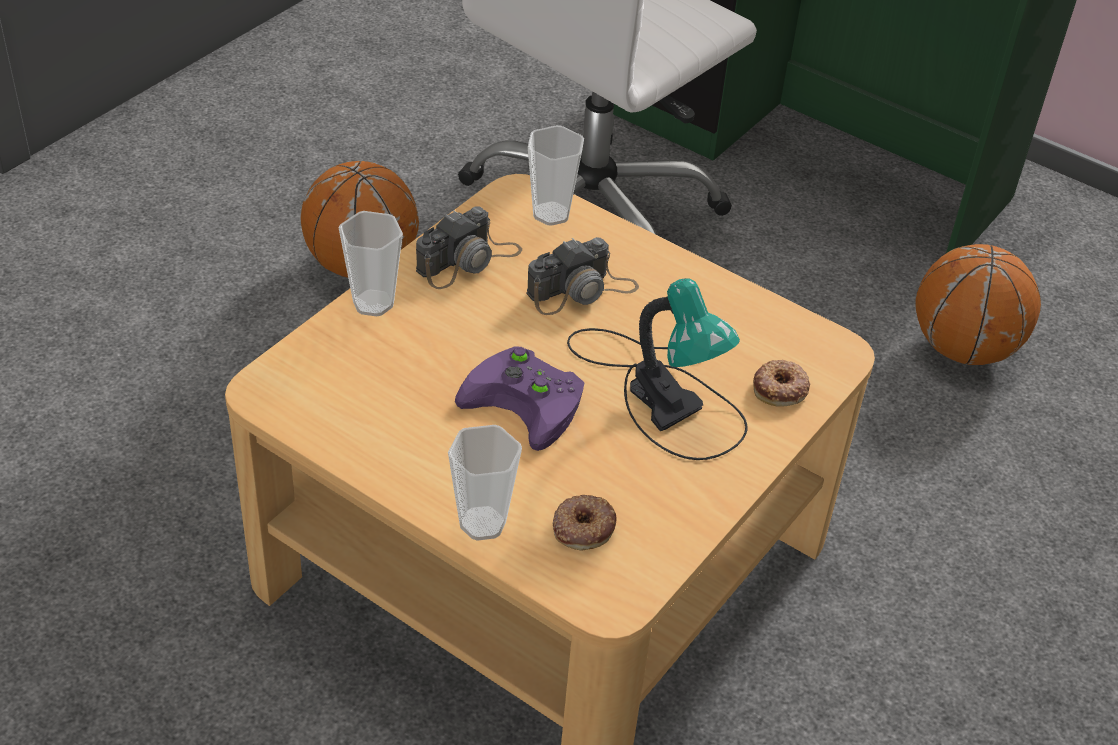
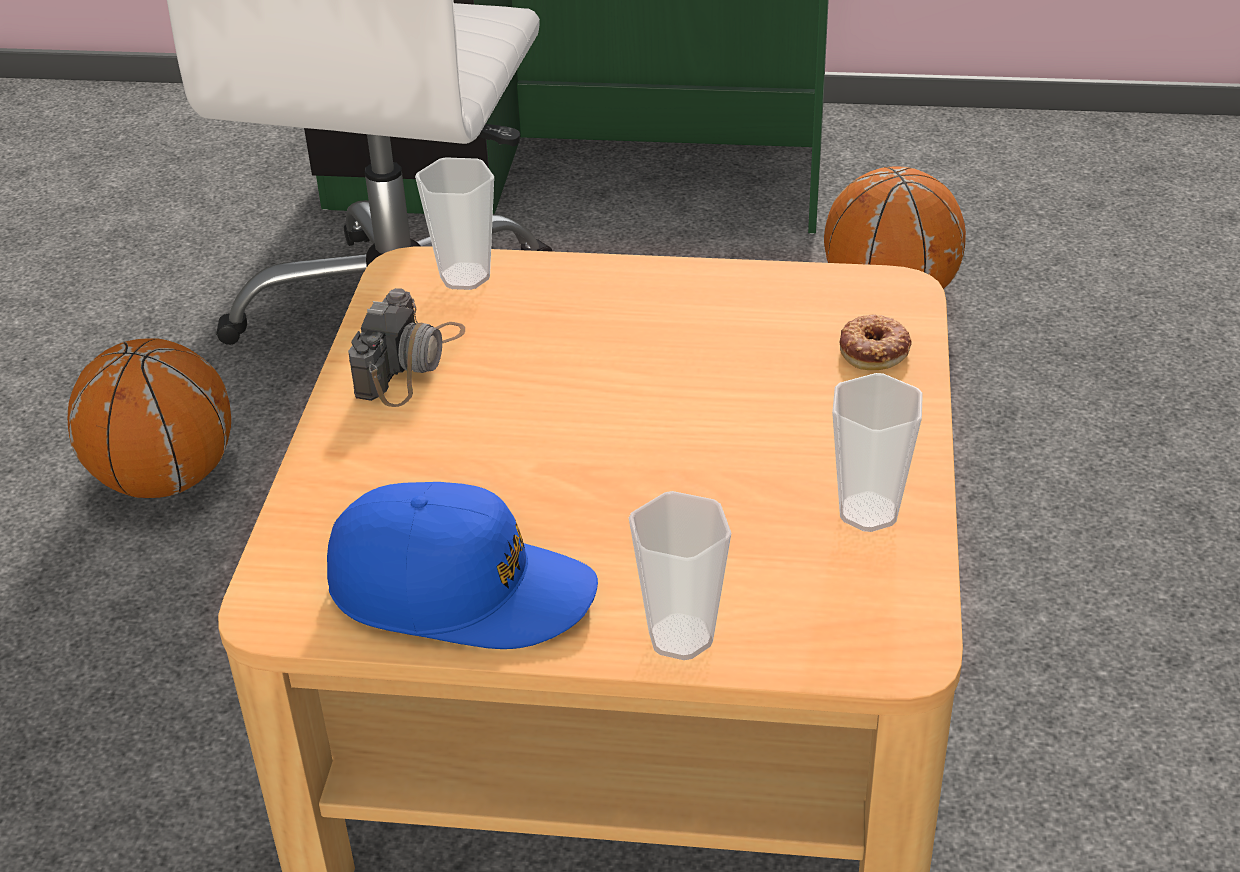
camera: 25 degrees left, 5 degrees down
cup [339,211,403,317] -> cup moved to [832,373,923,532]
purple game controller [455,346,584,451] -> none
camera [526,237,639,315] -> none
donut [552,495,616,551] -> none
table lamp [567,278,747,460] -> none
none -> blue cap [327,482,598,649]

